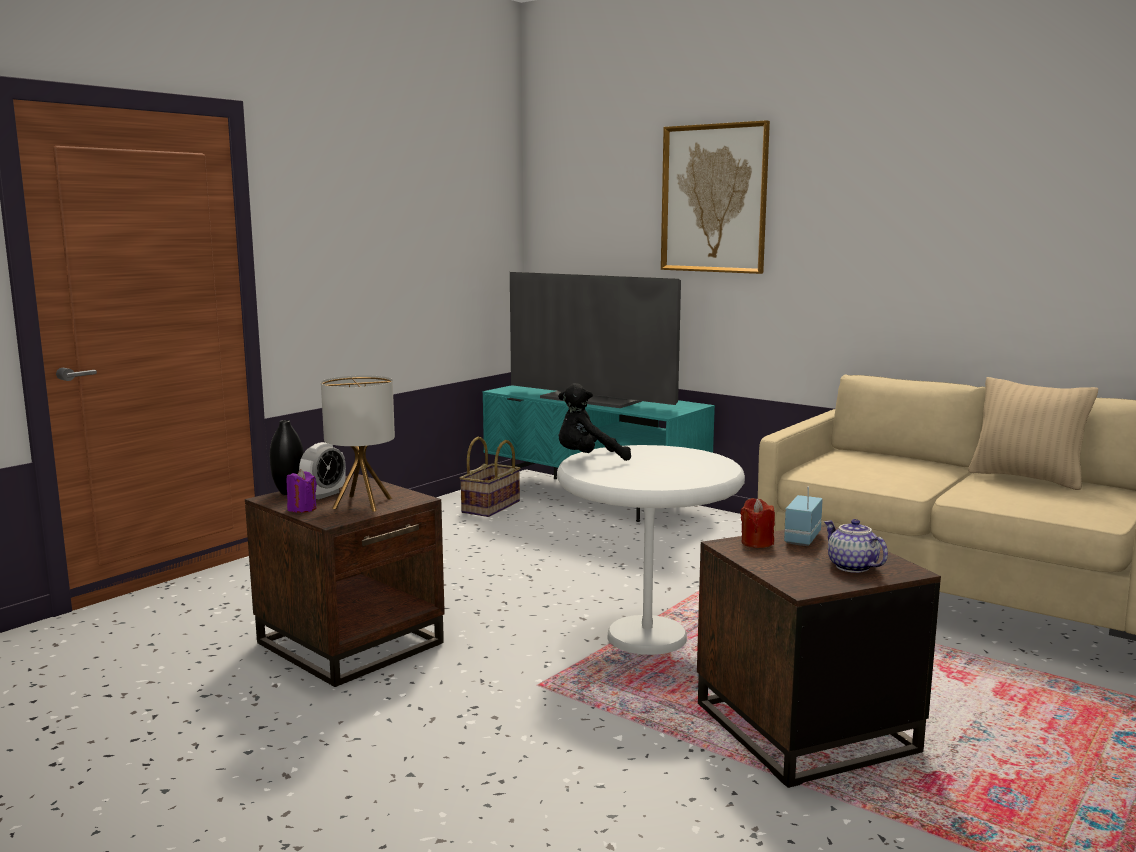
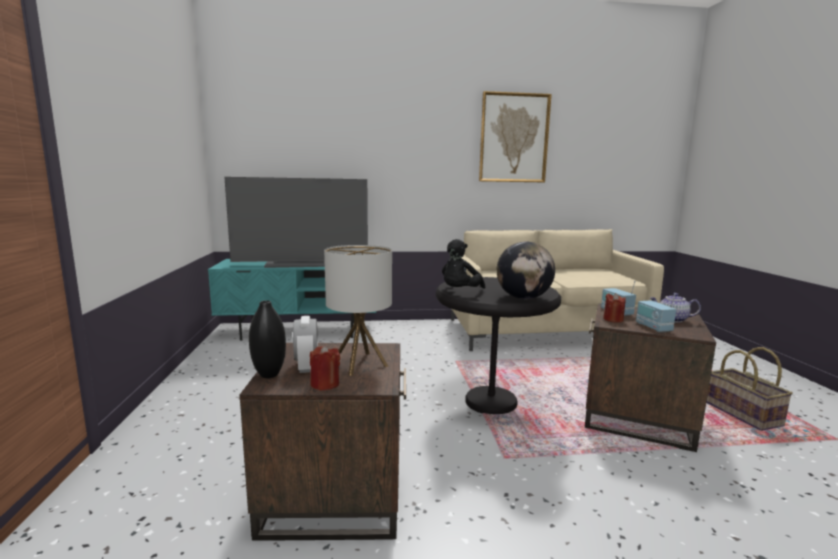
camera: 45 degrees left, 0 degrees up
purple candle [287,469,317,513] -> red candle [310,345,340,391]
basket [460,437,520,517] -> basket moved to [706,347,793,431]
white side table [557,445,745,655] -> black side table [436,277,561,414]
picture [661,120,770,274] -> picture moved to [479,91,552,182]
beige pillow [968,377,1098,490] -> none
none -> globe [496,242,555,299]
none -> radio [636,293,676,333]

